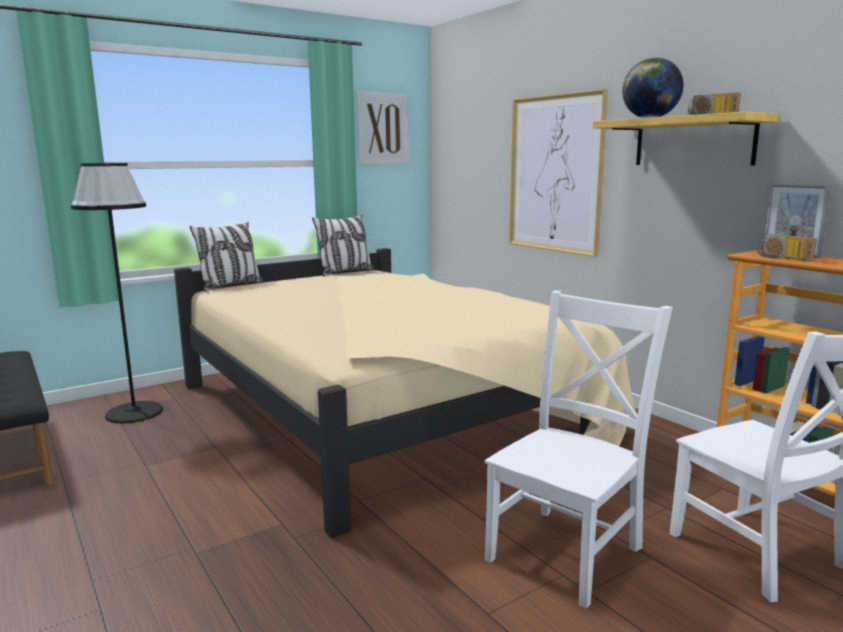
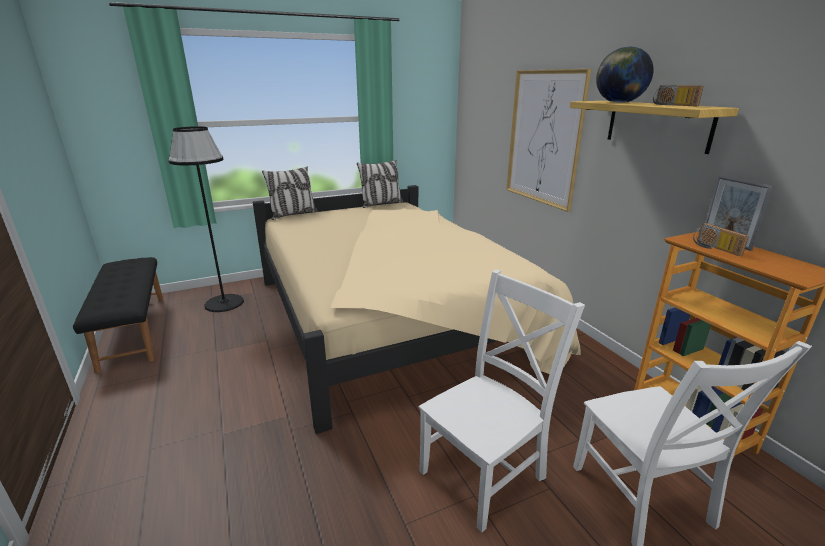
camera: 10 degrees right, 10 degrees up
picture [358,92,409,164] -> none

